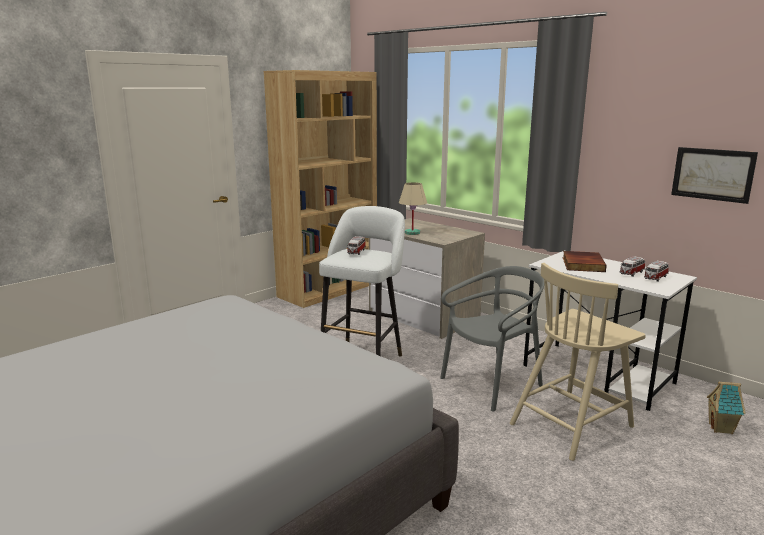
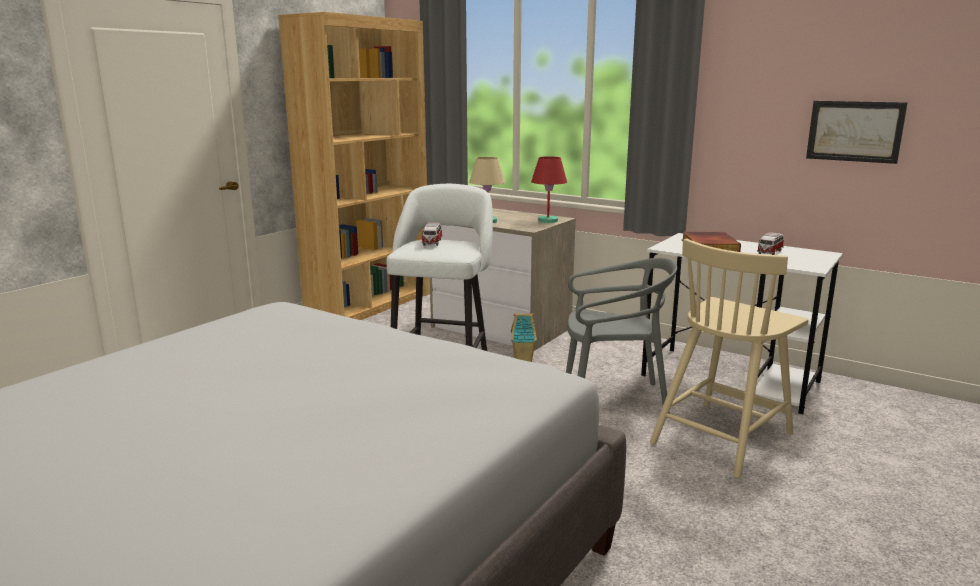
camera: 10 degrees left, 0 degrees up
grey chair [440,266,544,412] -> grey chair turned 45 degrees clockwise [566,258,677,414]
toy car [644,261,669,282] -> none
toy house [707,382,746,434] -> toy house moved to [511,313,537,362]
none -> red table lamp [531,156,567,223]

